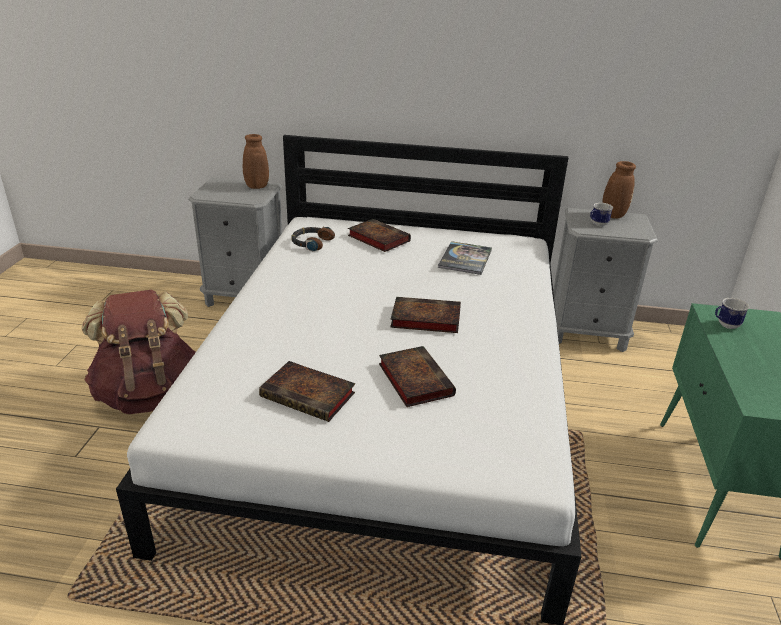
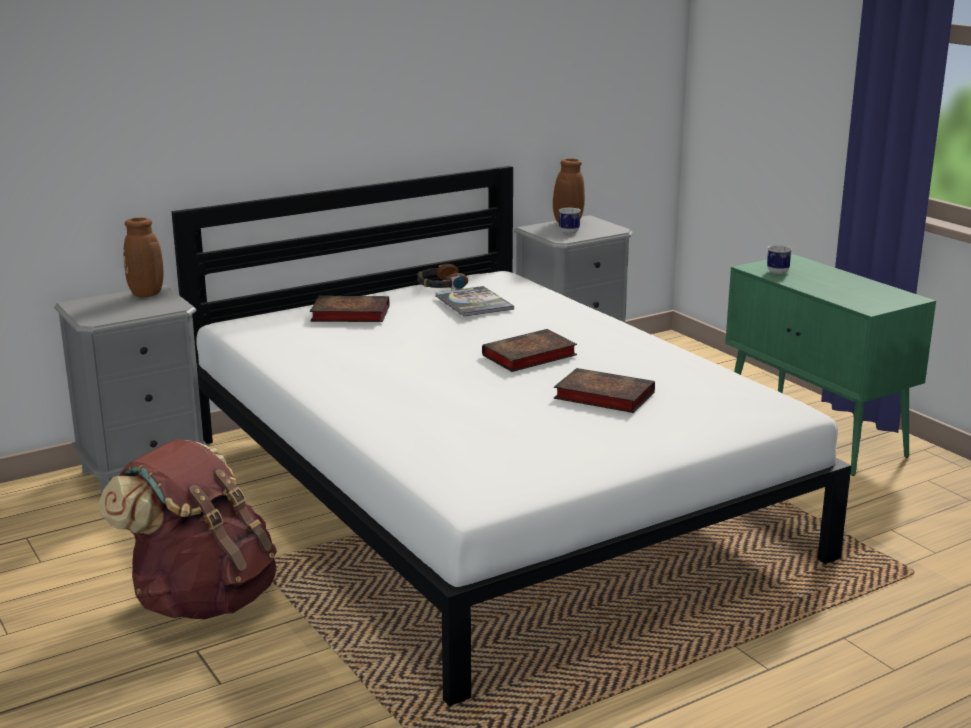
camera: 40 degrees left, 10 degrees down
book [259,361,355,422] -> none
headphones [291,227,335,251] -> headphones moved to [417,263,468,290]

